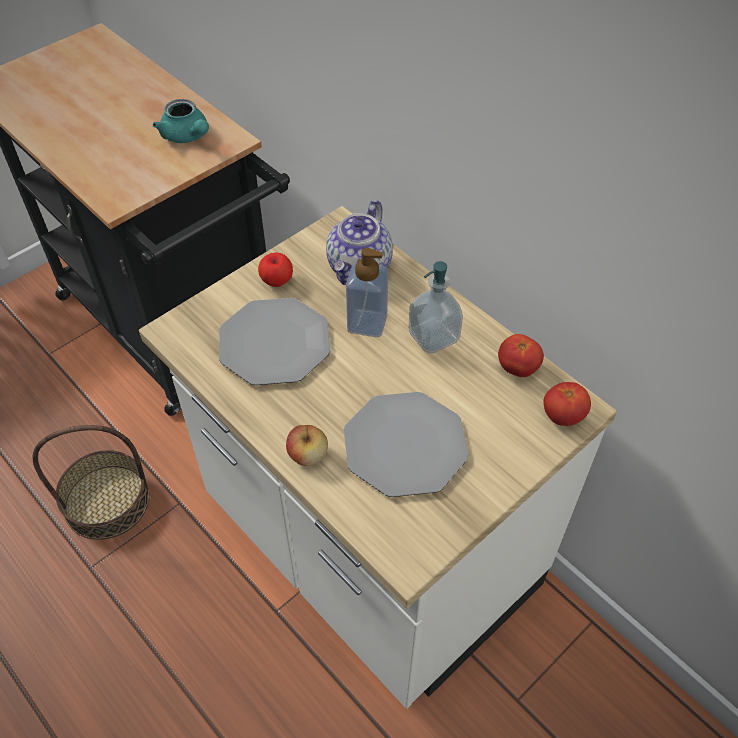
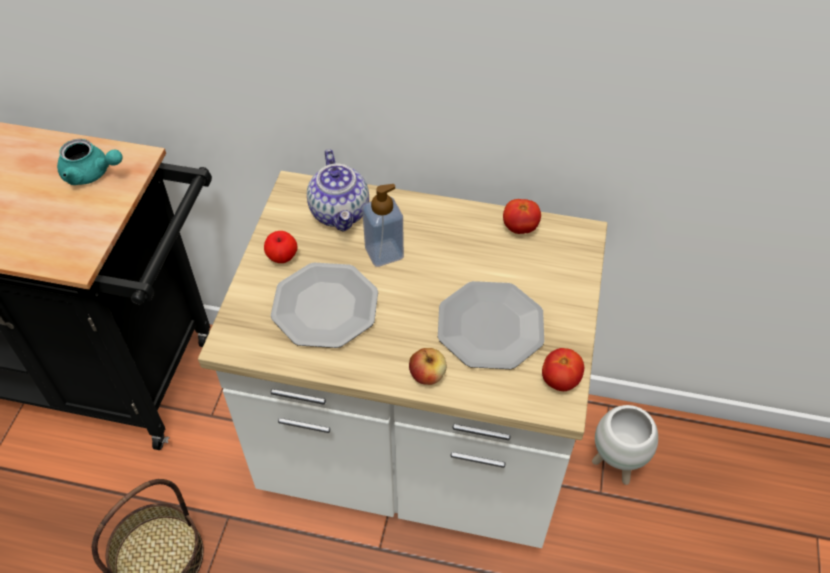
camera: 35 degrees left, 0 degrees up
soap dispenser [408,261,463,354] -> none
tomato [543,382,591,426] -> tomato moved to [542,348,584,391]
none -> white planter [592,405,658,485]

